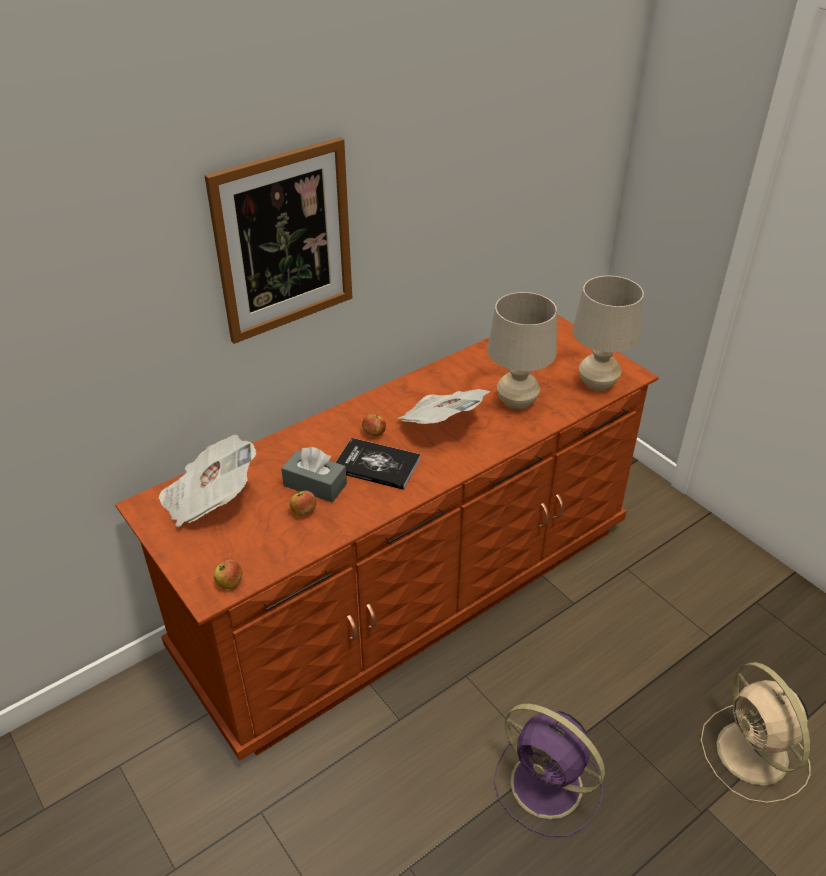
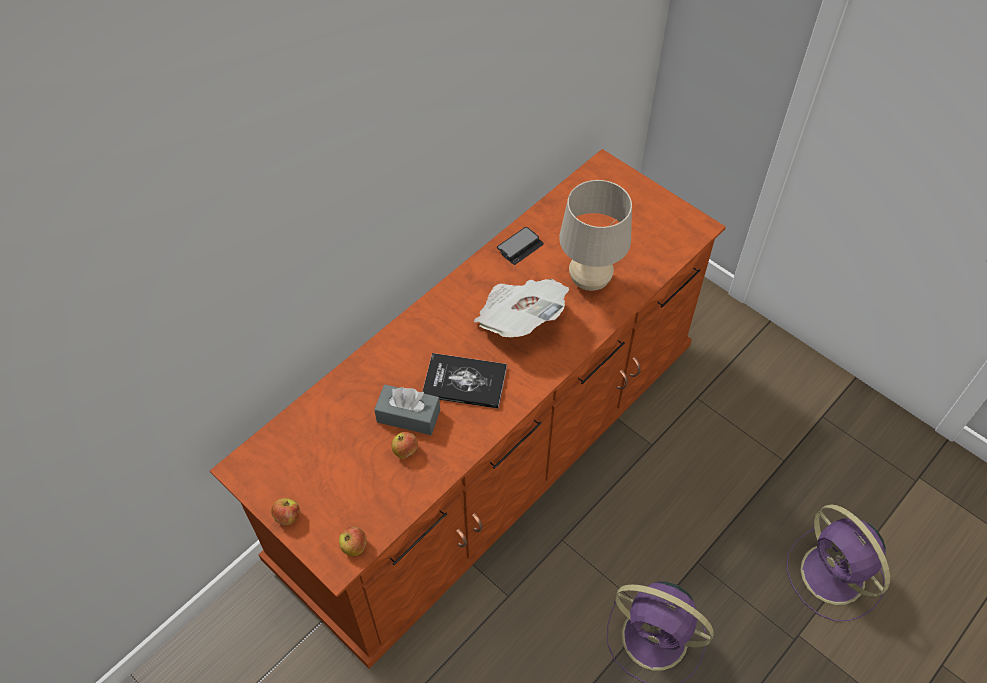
camera: 10 degrees left, 15 degrees up
newspaper [159,435,256,527] -> none
picture [205,137,352,344] -> none
apple [362,414,386,437] -> apple moved to [271,498,300,525]
beige table lamp [573,276,644,391] -> none
beige fan [701,662,811,803] -> purple fan [786,505,890,621]
none -> phone [497,227,544,265]

